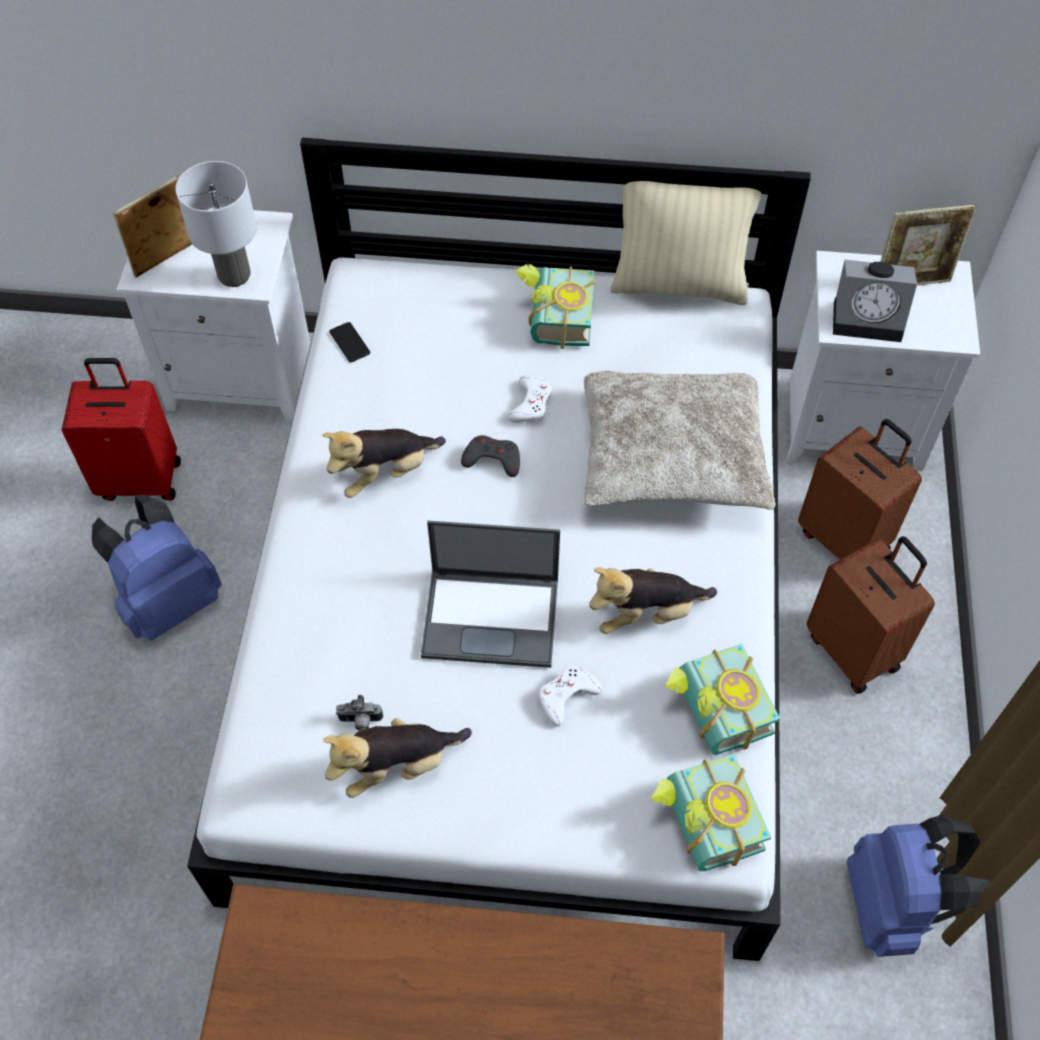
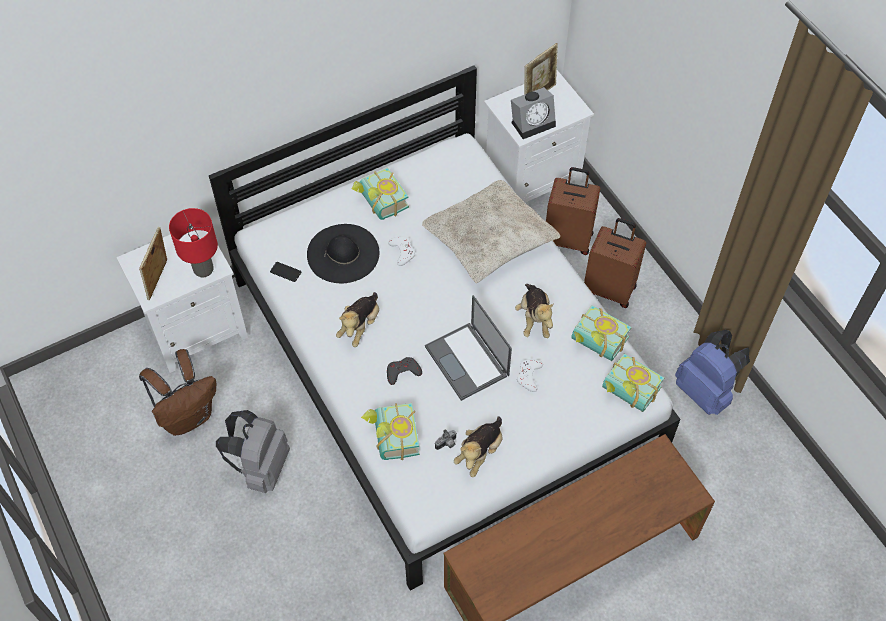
camera: 35 degrees left, 0 degrees up
red suitcase [62,358,181,501] -> brown backpack [139,349,216,436]
blue backpack [92,494,222,640] -> grey backpack [216,410,290,493]
white table lamp [175,161,257,287] -> red table lamp [169,208,218,277]
laptop [421,521,560,668] -> laptop turned 90 degrees clockwise [425,295,512,401]
grey game controller [461,435,520,477] -> grey game controller moved to [387,357,422,385]
plush toy [589,567,717,634] -> plush toy turned 45 degrees counterclockwise [515,284,554,338]
beige pillow [610,181,762,305] -> none
none -> black hat [307,224,379,283]
none -> book [361,403,420,460]

